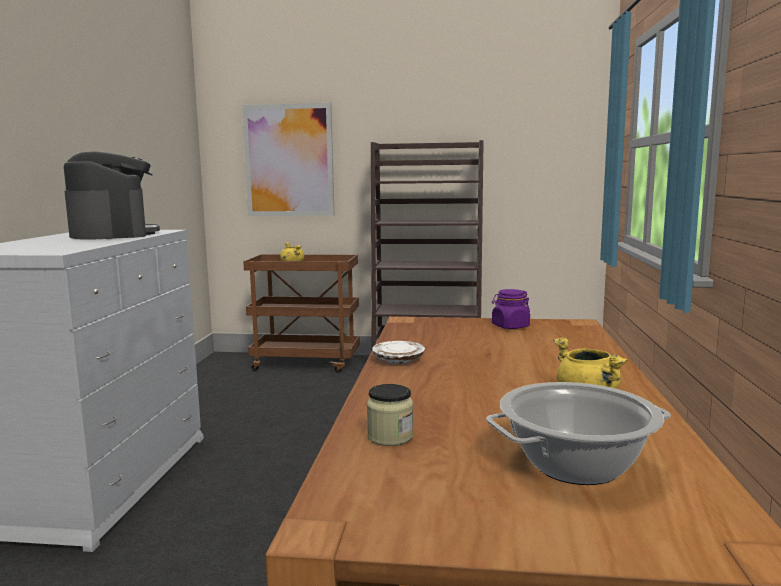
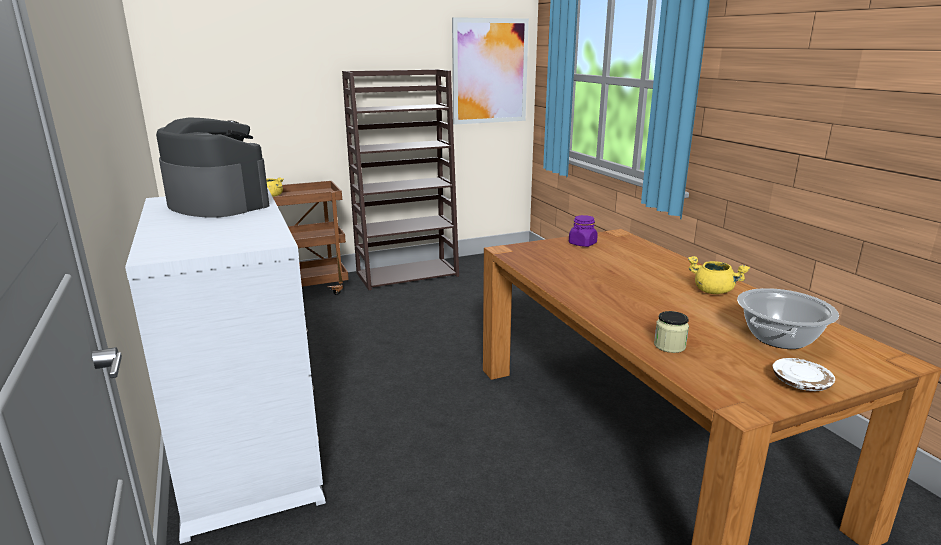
camera: 30 degrees left, 10 degrees up
picture [242,103,334,216] -> picture moved to [452,17,529,125]
white plate [372,341,425,364] -> white plate moved to [773,358,835,391]

